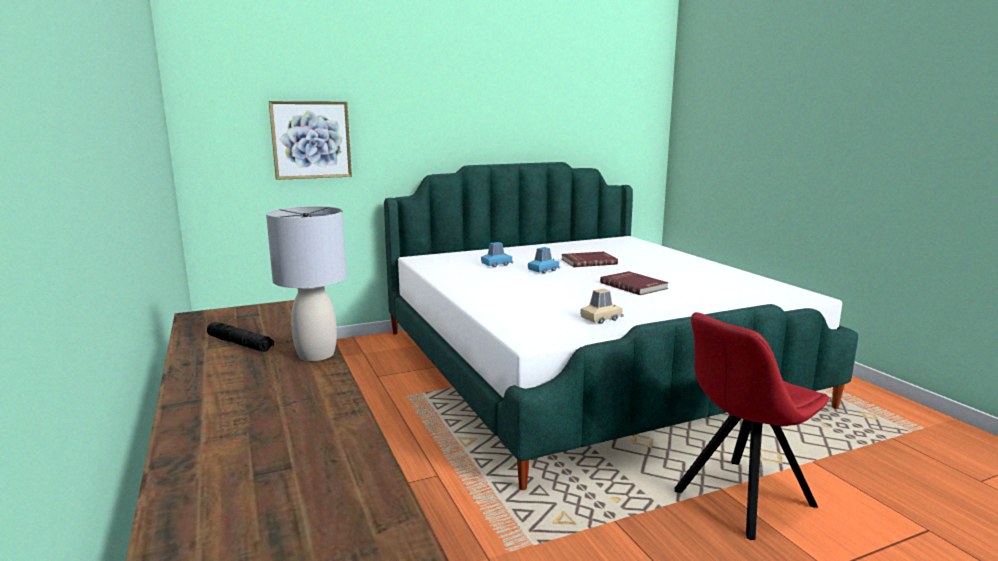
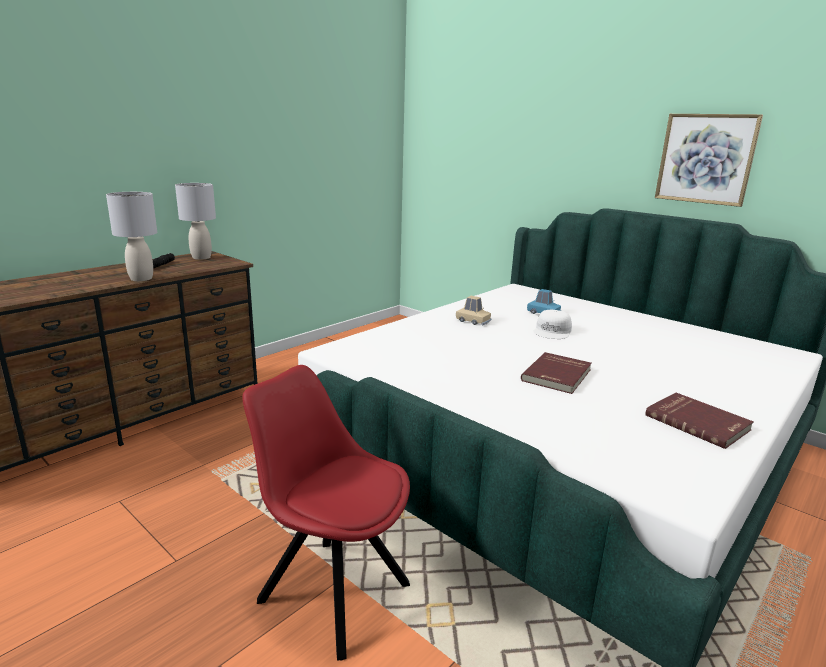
camera: 65 degrees right, 5 degrees up
picture [269,101,352,180] -> picture moved to [655,114,763,207]
blue toy car [528,247,560,273] -> white cap [533,310,572,339]
red book [561,252,618,267] -> red book moved to [646,393,754,449]
beige toy car [580,288,624,324] -> beige toy car moved to [456,296,492,325]
none -> grey table lamp [175,183,216,260]

